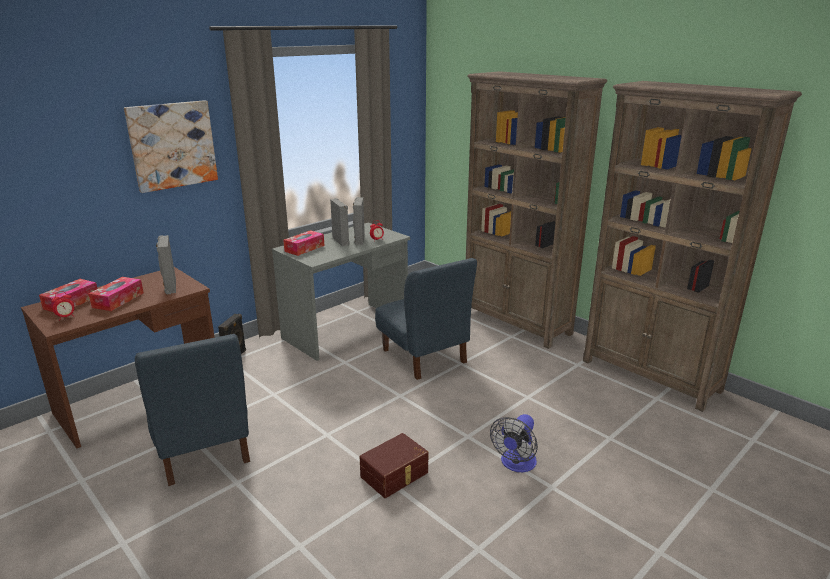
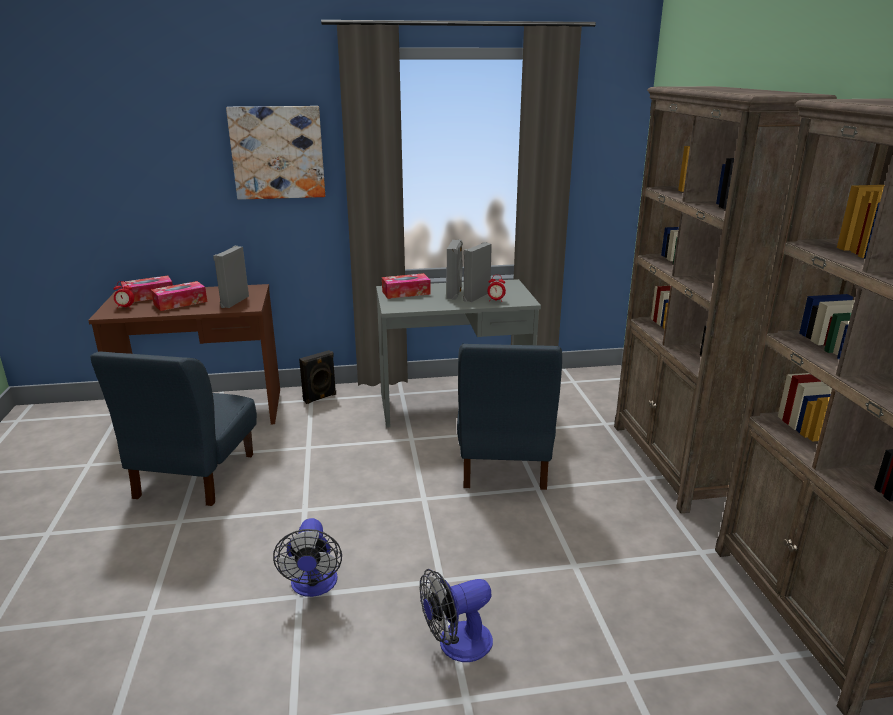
camera: 35 degrees right, 0 degrees up
brown storage box [359,433,428,498] -> fan [273,518,342,597]

